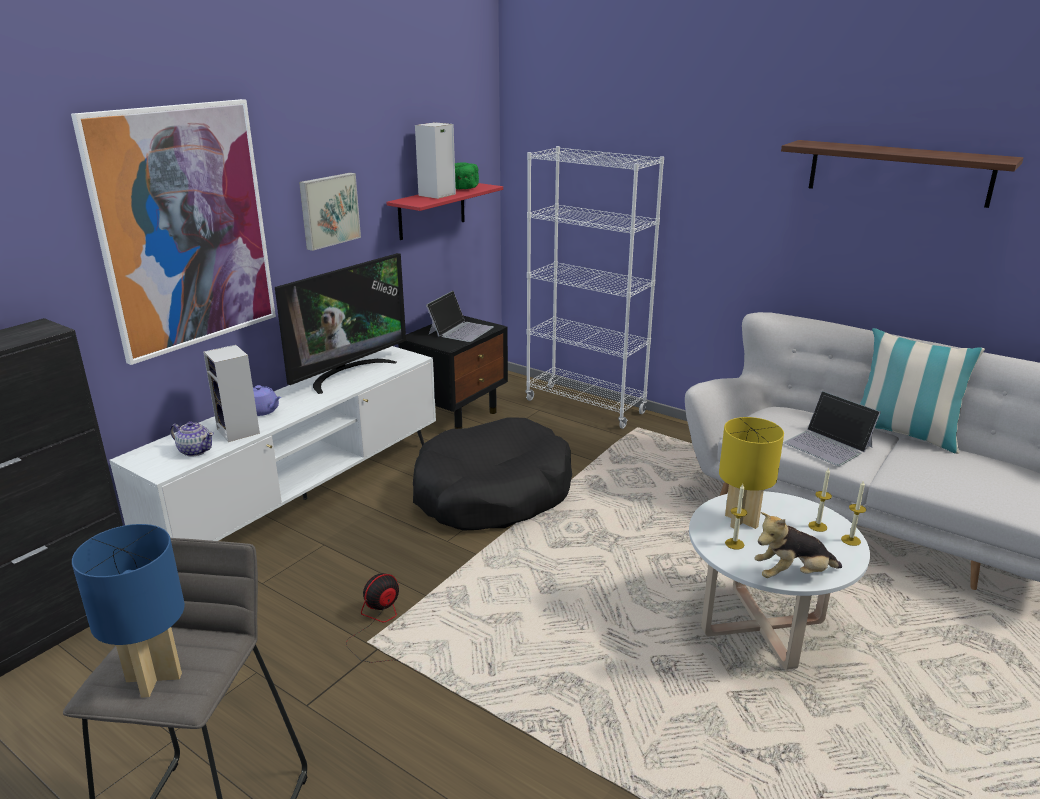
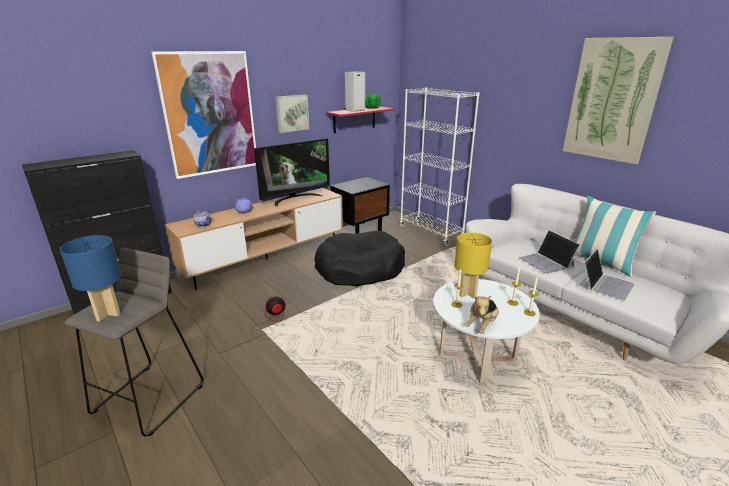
camera: 15 degrees right, 0 degrees up
white tv stand [109,346,436,541] -> brown tv stand [165,188,343,290]
speaker [203,345,260,442] -> none
laptop [426,291,494,342] -> laptop moved to [581,249,634,301]
plush toy [755,512,842,578] -> plush toy turned 60 degrees counterclockwise [465,295,499,334]
shelf [781,140,1023,208] -> picture [563,37,674,165]

